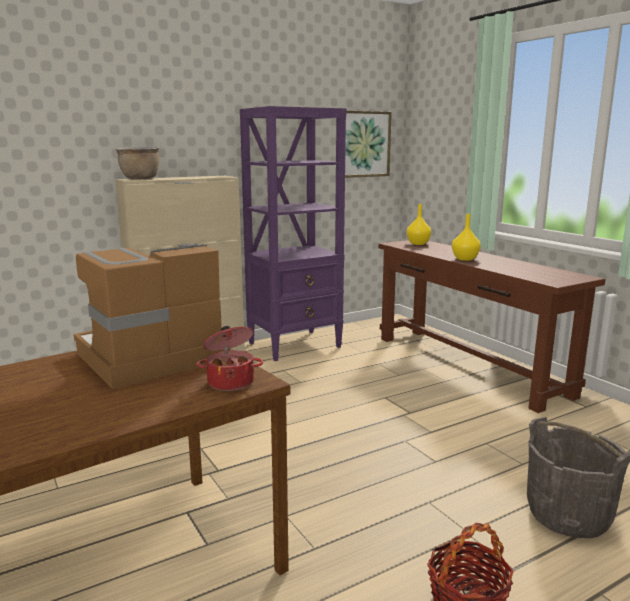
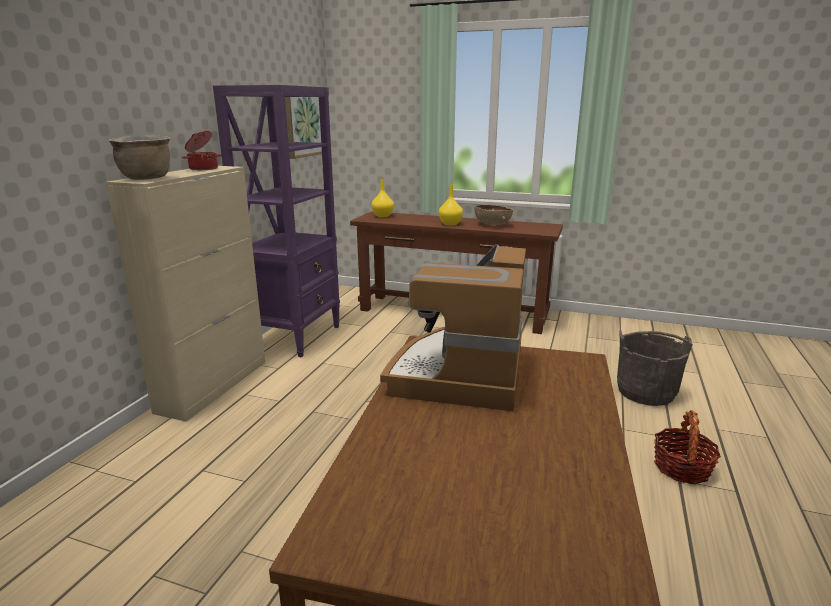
camera: 40 degrees left, 5 degrees up
cooking pot [196,326,263,391] -> cooking pot moved to [182,130,221,170]
none -> brown bowl [475,205,513,225]

